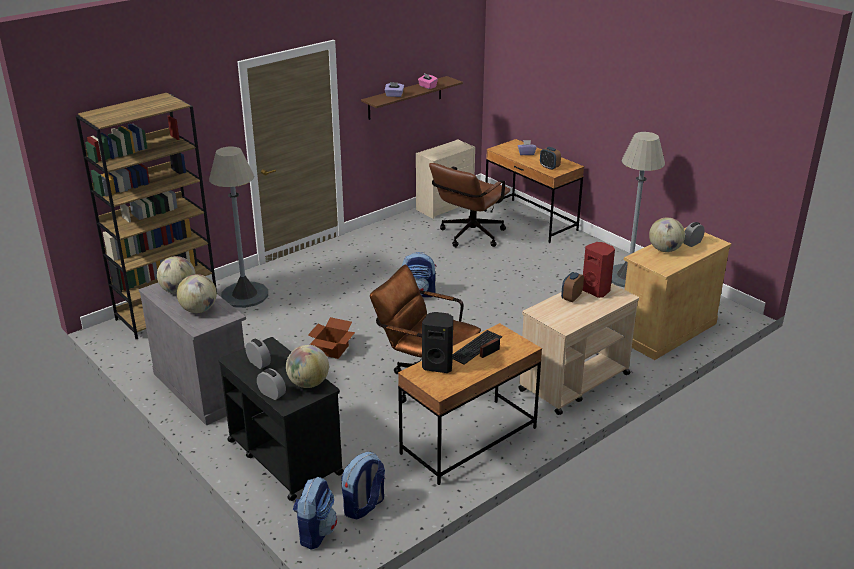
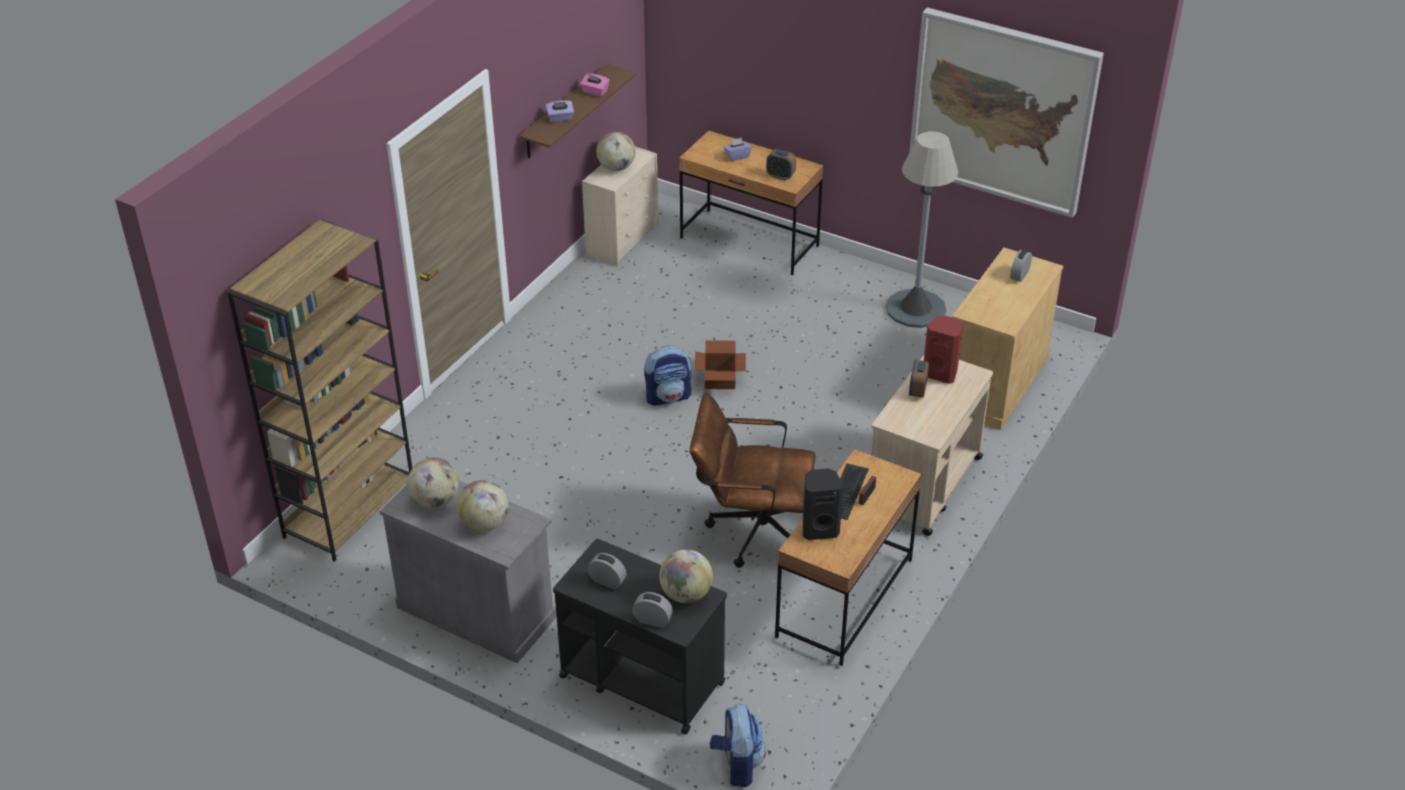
camera: 20 degrees left, 10 degrees up
grey floor lamp [209,147,268,308] -> none
cardboard box [308,317,355,359] -> cardboard box moved to [695,340,746,389]
backpack [341,452,385,519] -> none
brown office chair [429,163,510,247] -> none
globe [649,217,685,252] -> globe moved to [596,132,635,171]
none -> picture [910,7,1104,218]

